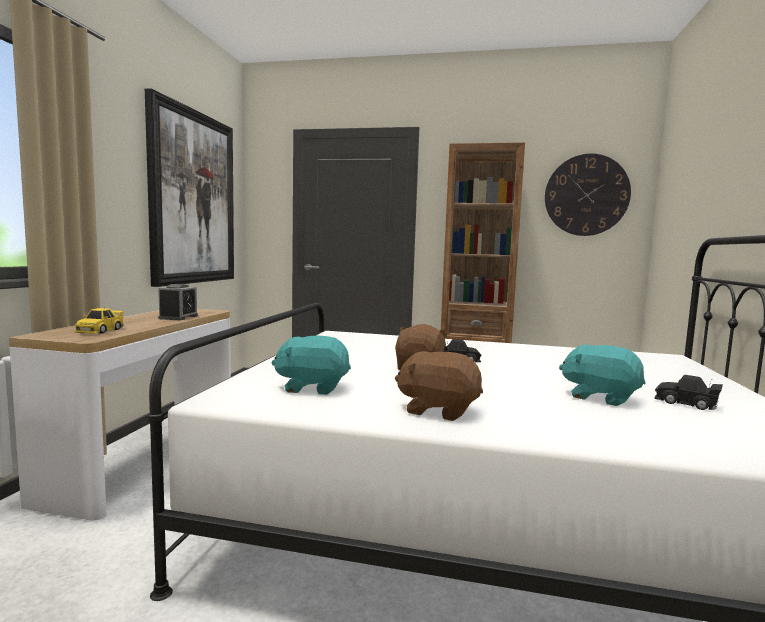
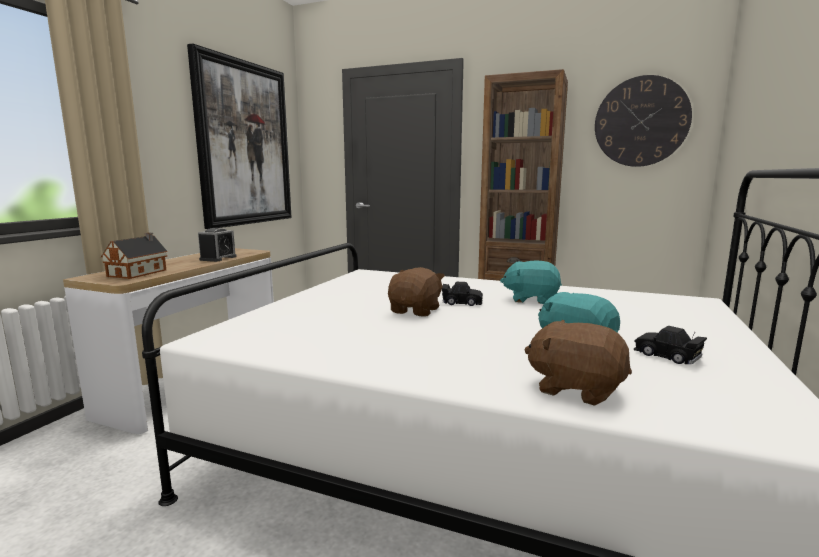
camera: 10 degrees right, 5 degrees up
yellow toy car [74,308,124,334] -> toy house [101,233,168,279]
turquoise plush toy [271,336,351,395] -> turquoise plush toy moved to [500,260,562,304]
brown plush toy [395,351,483,421] -> brown plush toy moved to [524,320,632,406]

